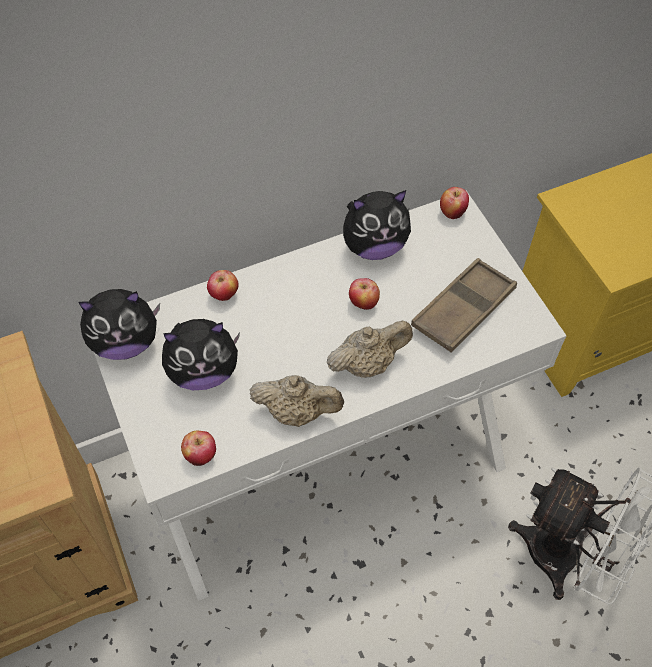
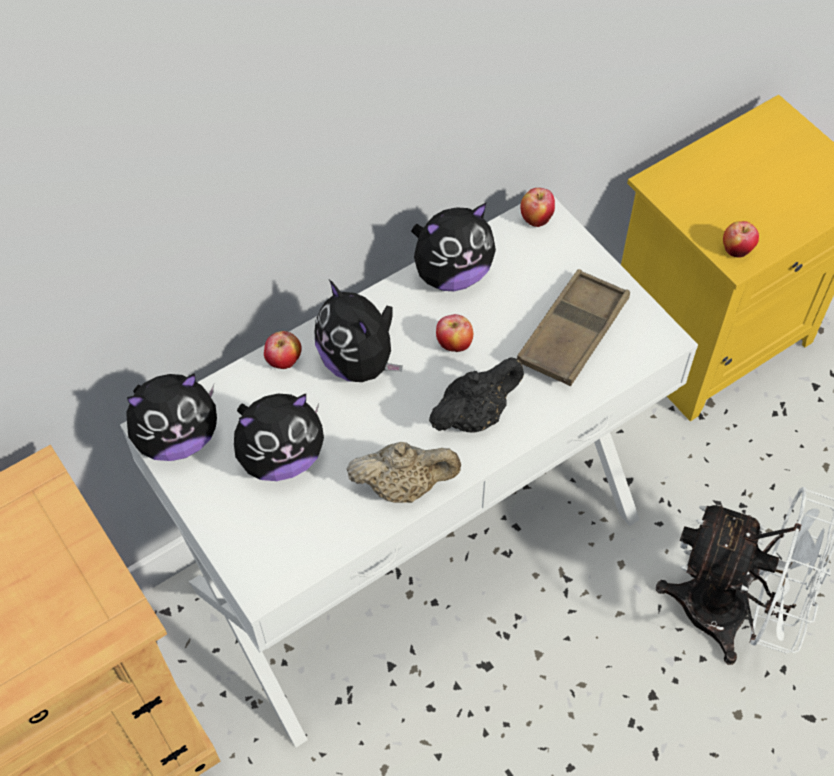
camera: 10 degrees left, 0 degrees up
apple [181,431,216,466] -> apple moved to [723,221,759,258]
beige teapot [327,321,413,378] -> black teapot [429,358,524,433]
none -> plush toy [314,280,403,382]

